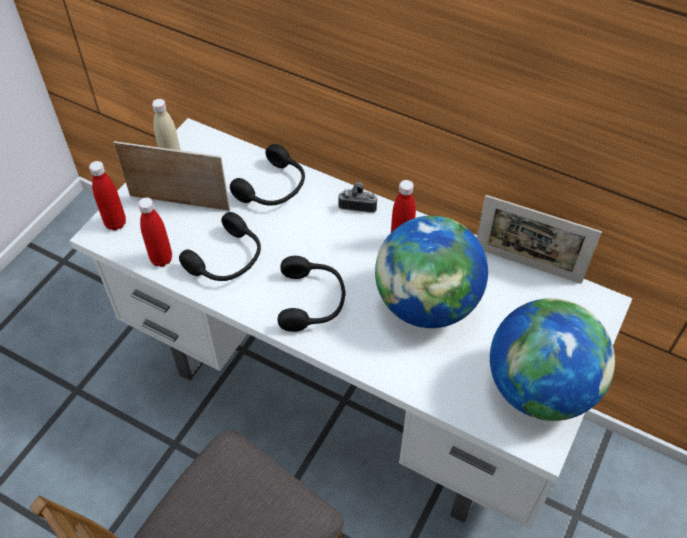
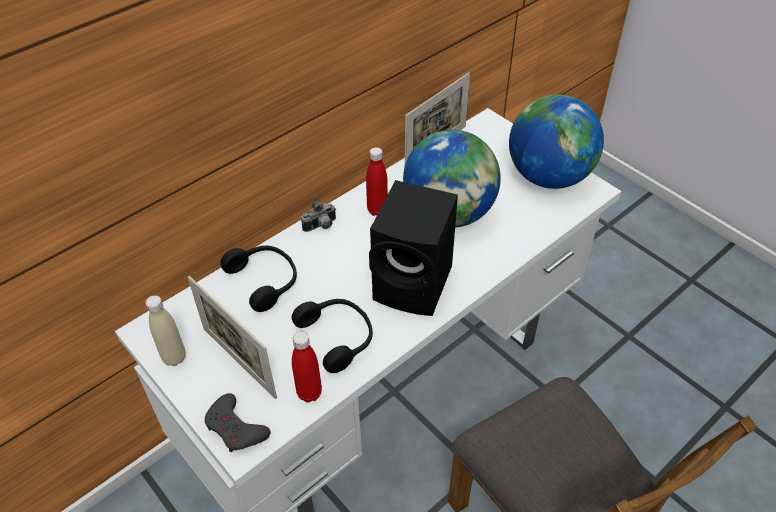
camera: 70 degrees left, 5 degrees down
red bottle [89,161,126,231] -> grey game controller [204,393,271,452]
picture frame [113,141,230,211] -> picture frame turned 75 degrees counterclockwise [188,276,277,399]
black headphones [278,256,346,332] -> black speaker [369,180,458,316]
camera [338,180,378,213] -> camera turned 150 degrees counterclockwise [301,197,336,232]

